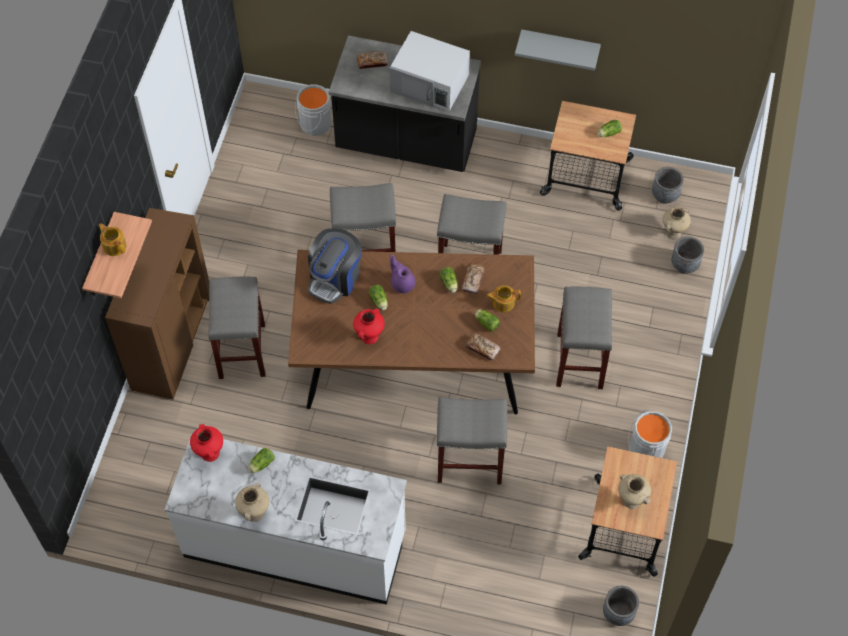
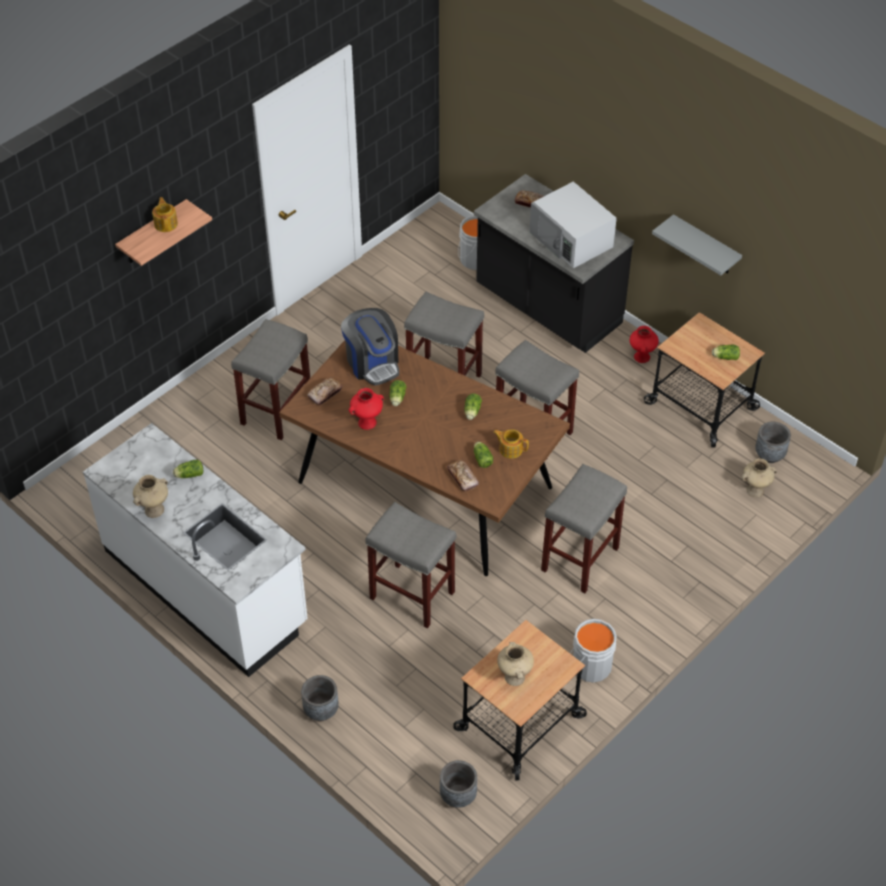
camera: 30 degrees right, 10 degrees down
brown cabinet [105,208,209,400] -> none
red vase [190,424,223,462] -> red vase moved to [630,326,659,363]
coffee machine [308,228,362,304] -> coffee machine turned 90 degrees counterclockwise [341,308,399,385]
purple teapot [390,255,416,293] -> none
bread [462,263,485,294] -> bread moved to [307,377,343,405]
grey planter [672,236,704,274] -> grey planter moved to [301,675,339,721]

